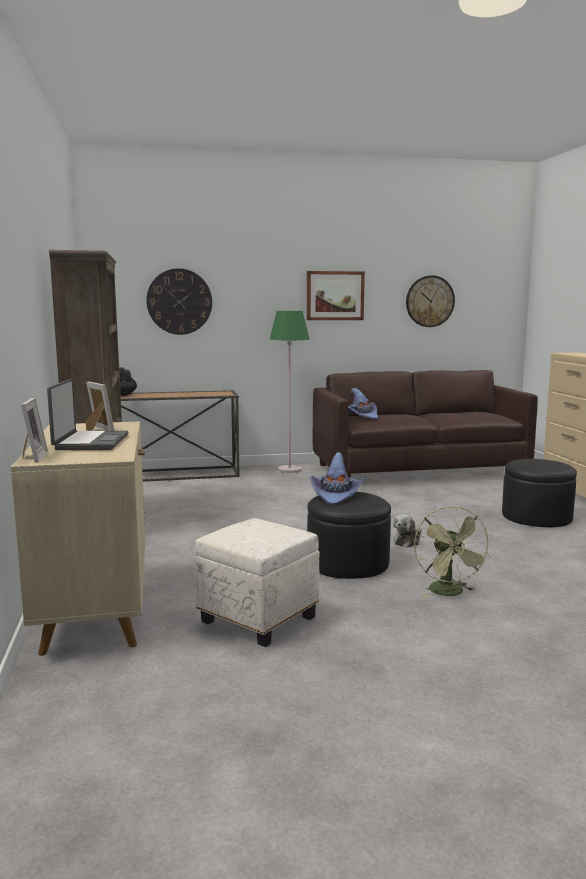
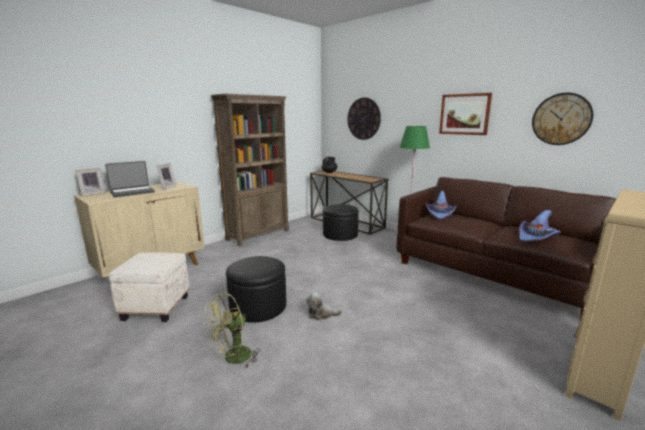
camera: 55 degrees right, 5 degrees up
purple hat [310,452,364,506] -> purple hat moved to [519,210,561,242]
black ottoman [502,459,577,527] -> black ottoman moved to [323,204,359,241]

